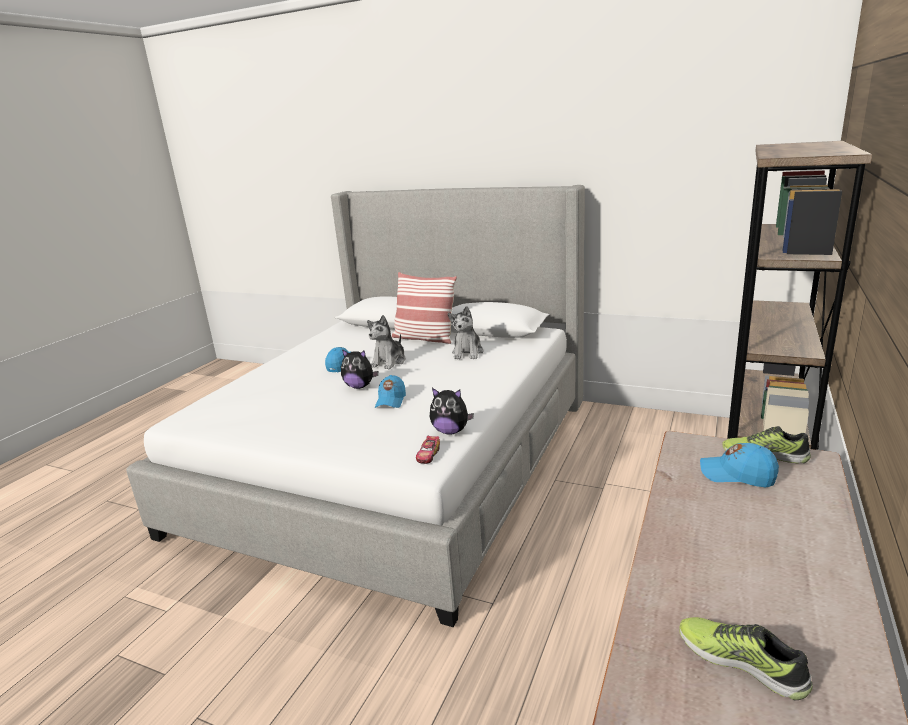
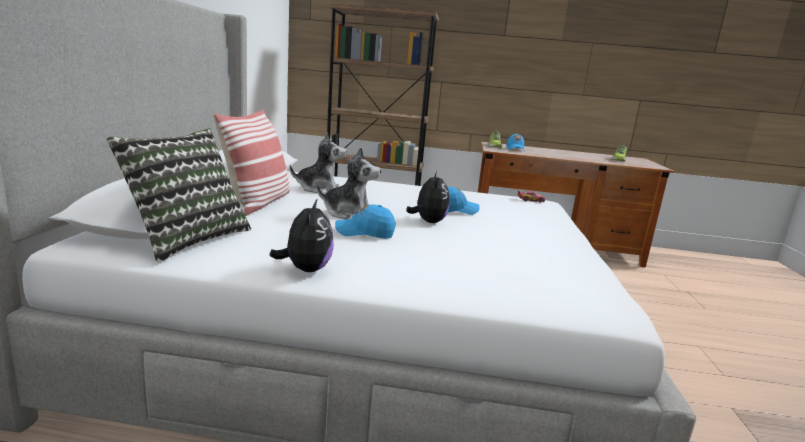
camera: 110 degrees left, 5 degrees down
plush toy [430,388,474,435] -> plush toy moved to [269,198,334,272]
none -> pillow [107,128,251,263]

